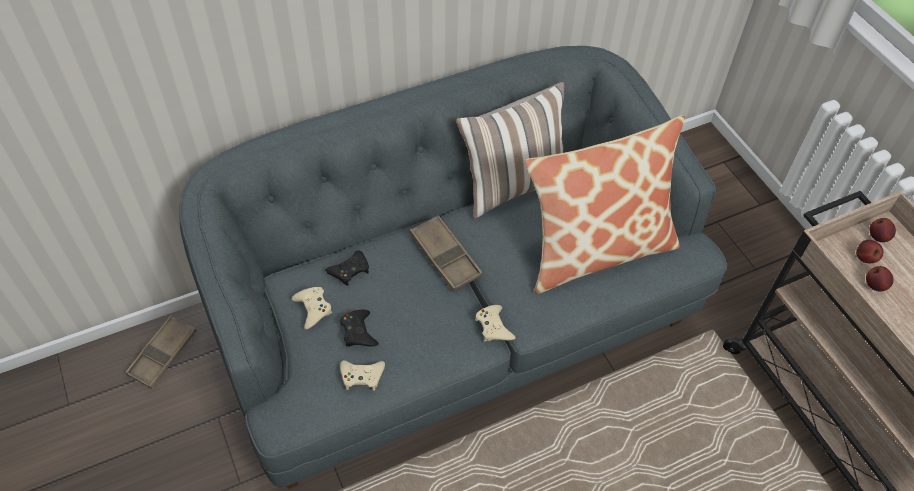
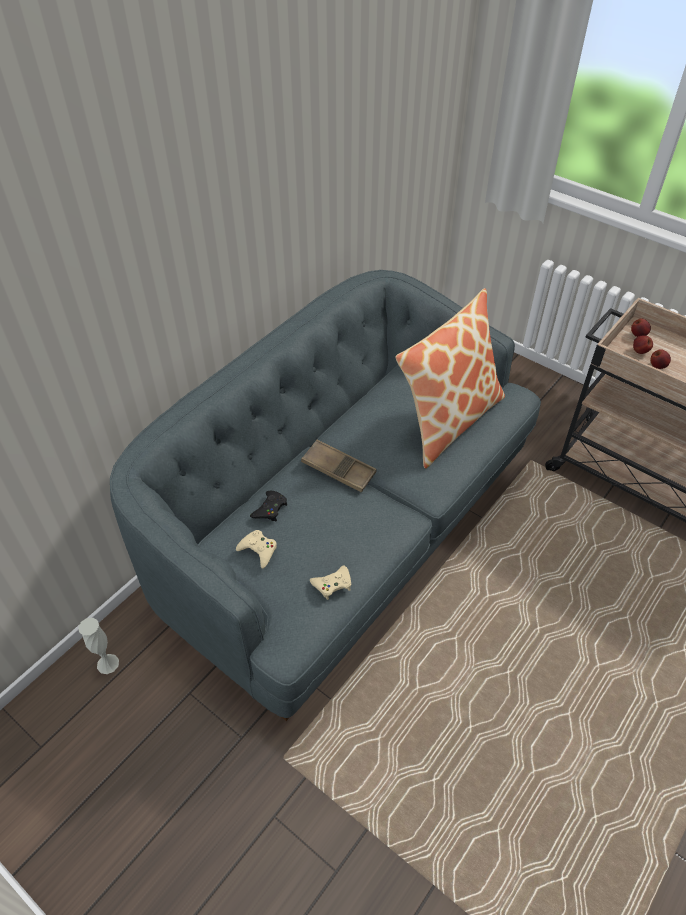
camera: 25 degrees left, 5 degrees down
brown tray [125,315,197,389] -> white vase [78,618,119,674]
black game controller [340,309,379,347] -> none
pillow [457,82,564,218] -> none
beige game controller [475,305,516,342] -> none

